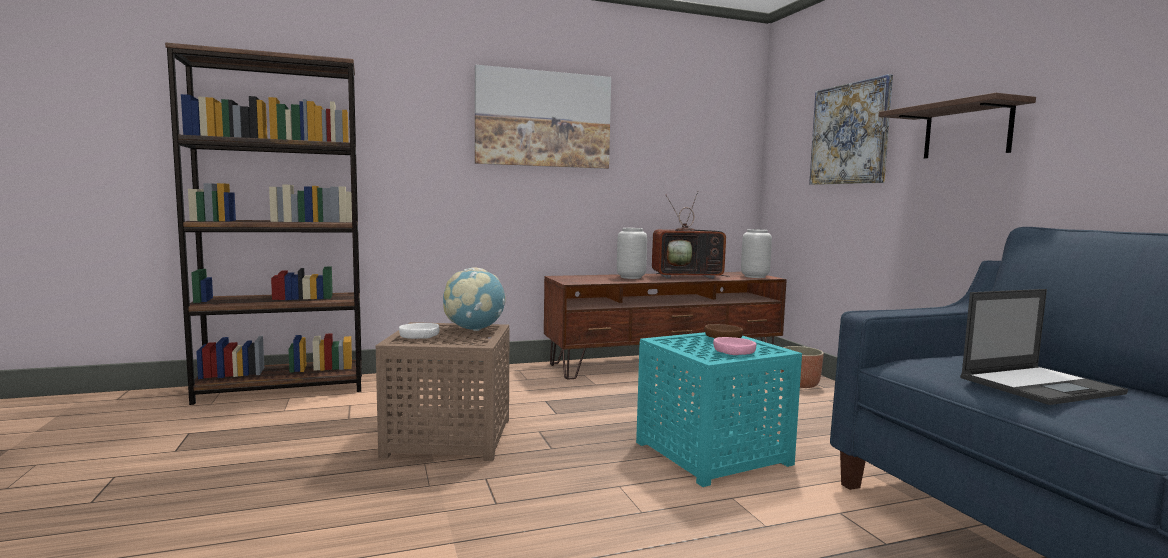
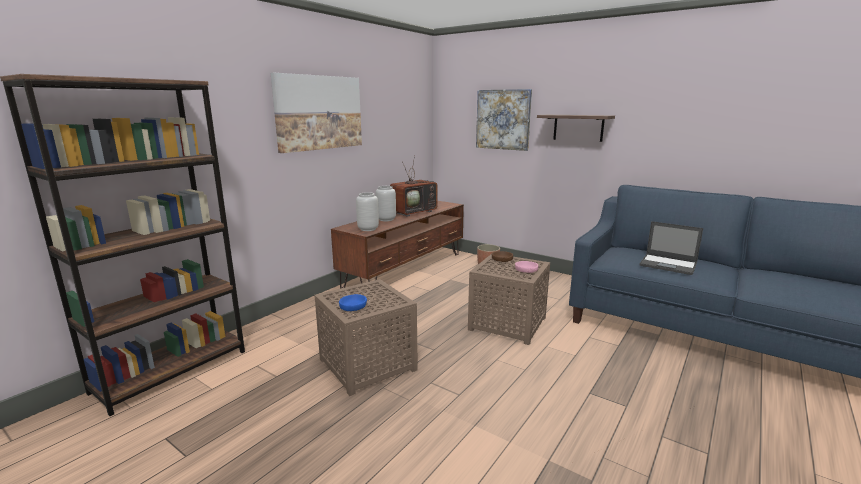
camera: 35 degrees left, 10 degrees up
white bowl [399,323,439,339] -> blue bowl [339,294,367,311]
globe [443,268,506,331] -> none
turquoise side table [636,332,802,487] -> brown side table [468,254,550,345]
grey vase [741,229,772,278] -> grey vase moved to [356,192,379,231]
laptop [960,289,1128,405] -> laptop turned 90 degrees clockwise [639,221,703,275]

